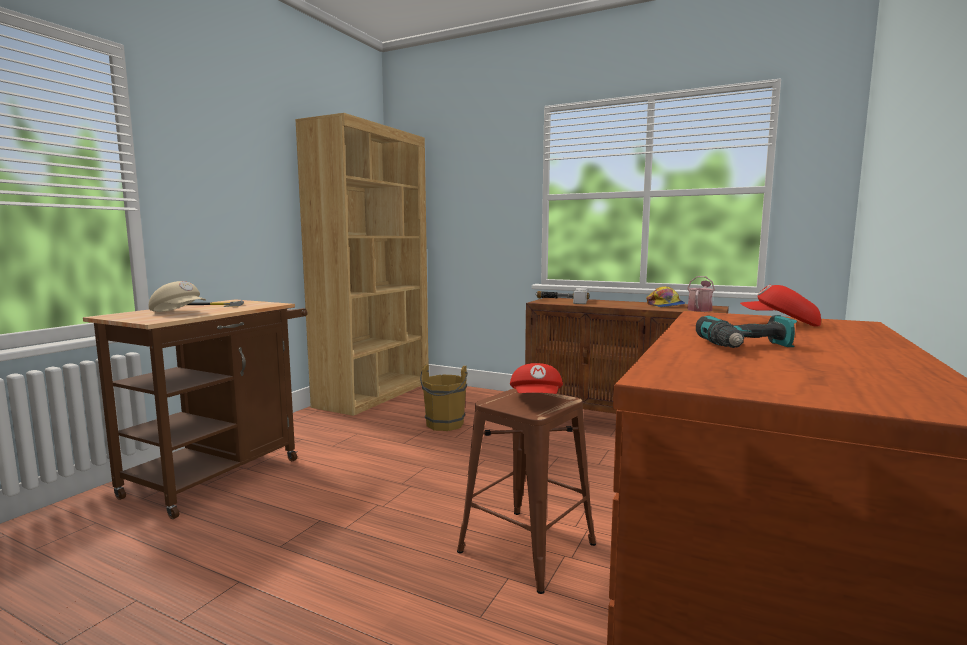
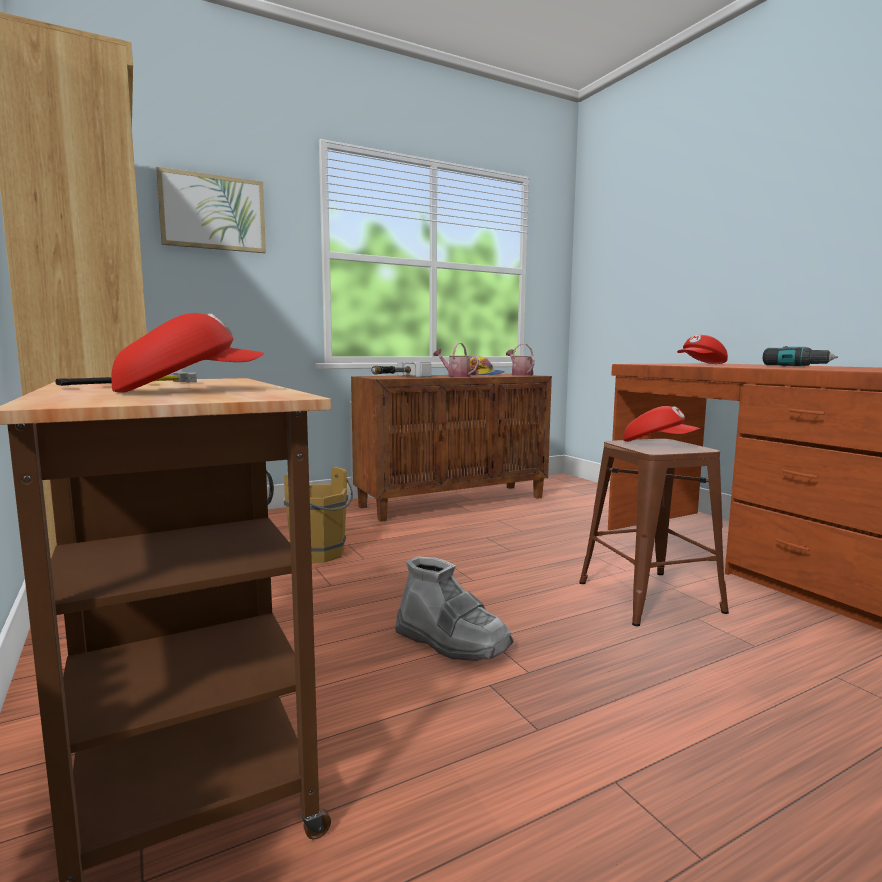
camera: 55 degrees left, 0 degrees up
beige cap [149,281,206,312] -> red cap [111,313,265,393]
none -> picture [156,167,266,253]
none -> grey boot [395,556,514,661]
none -> watering can [433,343,479,377]

